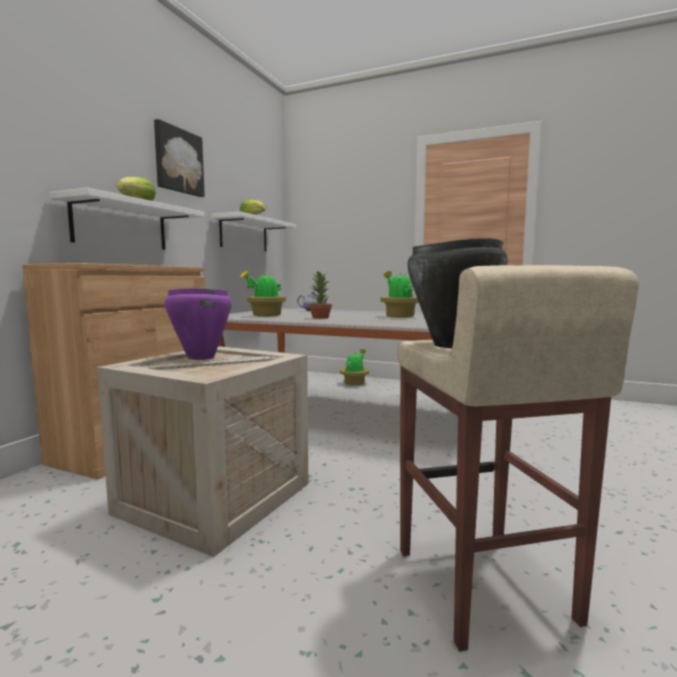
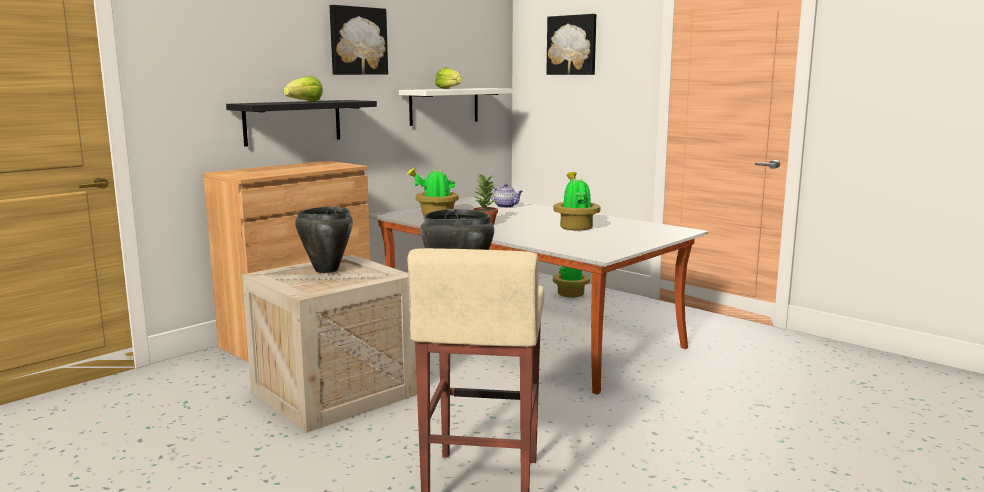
camera: 20 degrees right, 5 degrees up
white shelf [49,188,205,250] -> black shelf [226,100,377,147]
purple cooking pot [165,288,232,360] -> black cooking pot [295,207,353,273]
none -> picture [546,14,596,75]

